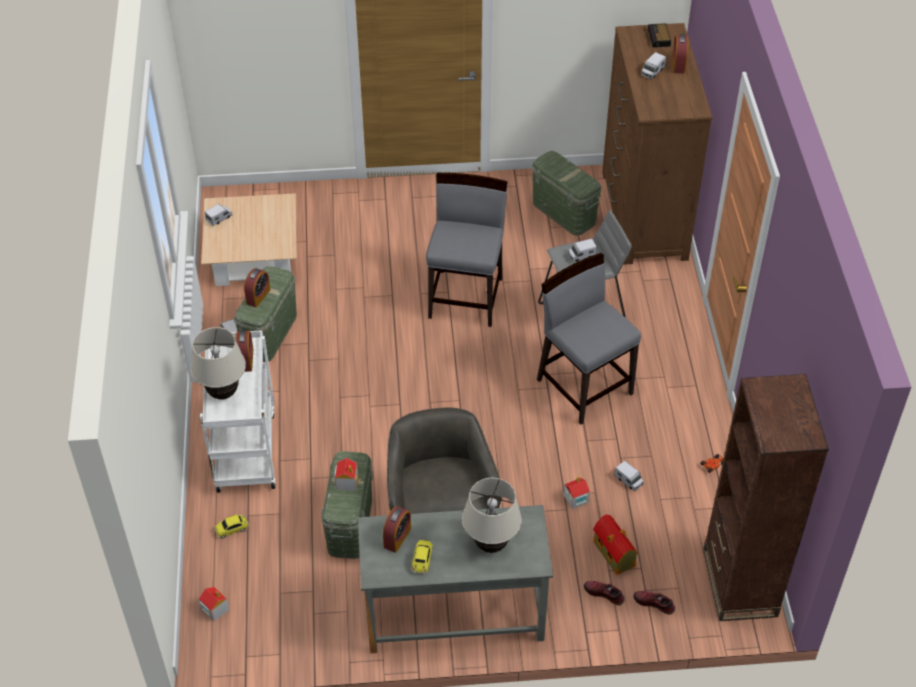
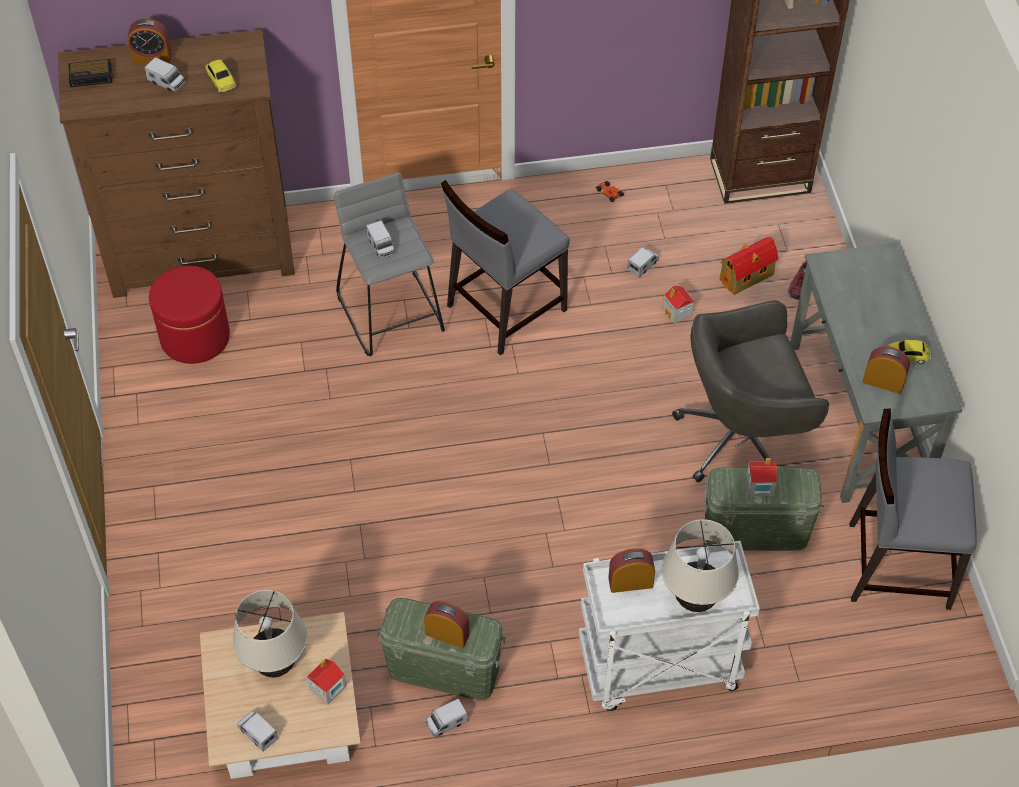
camera: 95 degrees left, 5 degrees up
toy house [199,587,229,622] -> toy house moved to [307,659,347,705]
toy car [215,515,249,539] -> toy car moved to [205,59,236,93]
grey chair [426,173,508,327] -> grey chair moved to [849,409,977,610]
beige table lamp [462,478,522,553] -> beige table lamp moved to [232,590,307,678]
green storage box [532,151,601,236] -> red ottoman [149,266,230,364]
shoe [633,591,675,615] -> none

